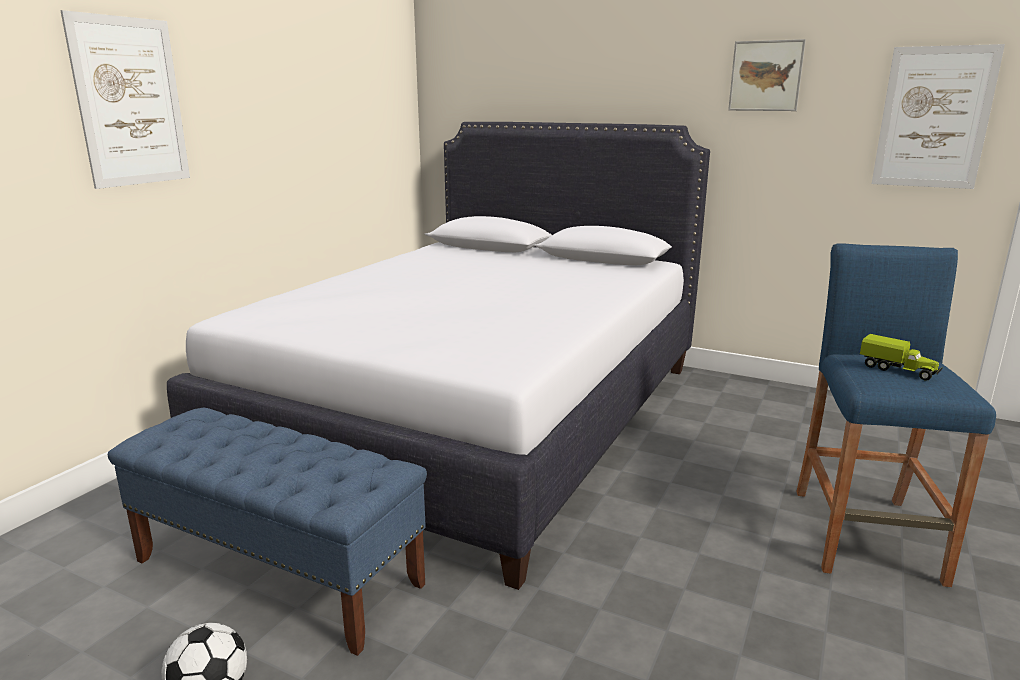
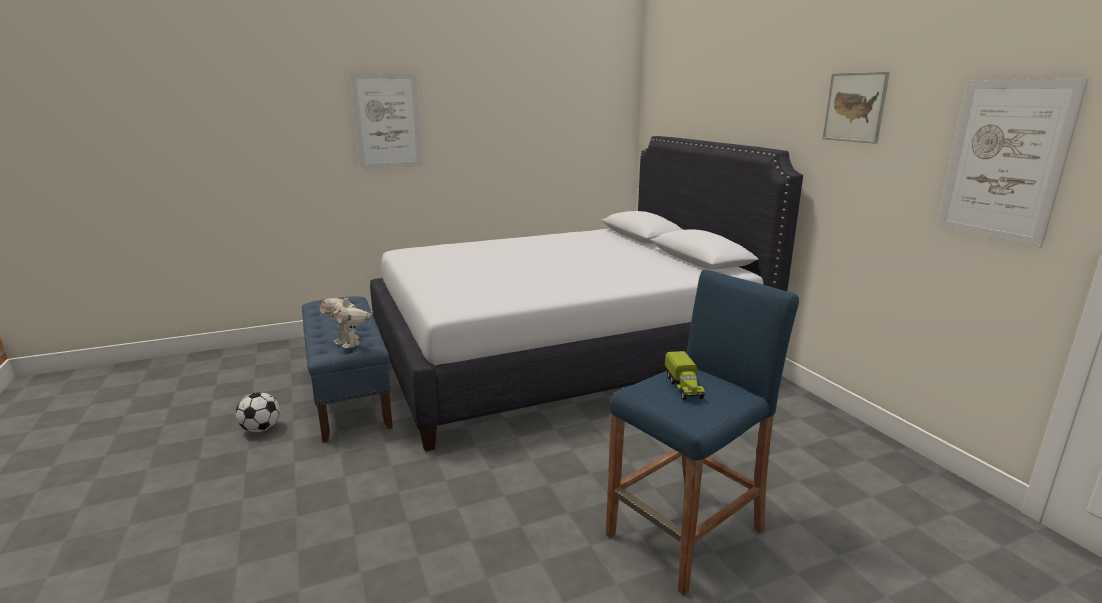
camera: 40 degrees right, 0 degrees up
none -> toy robot [320,295,372,348]

